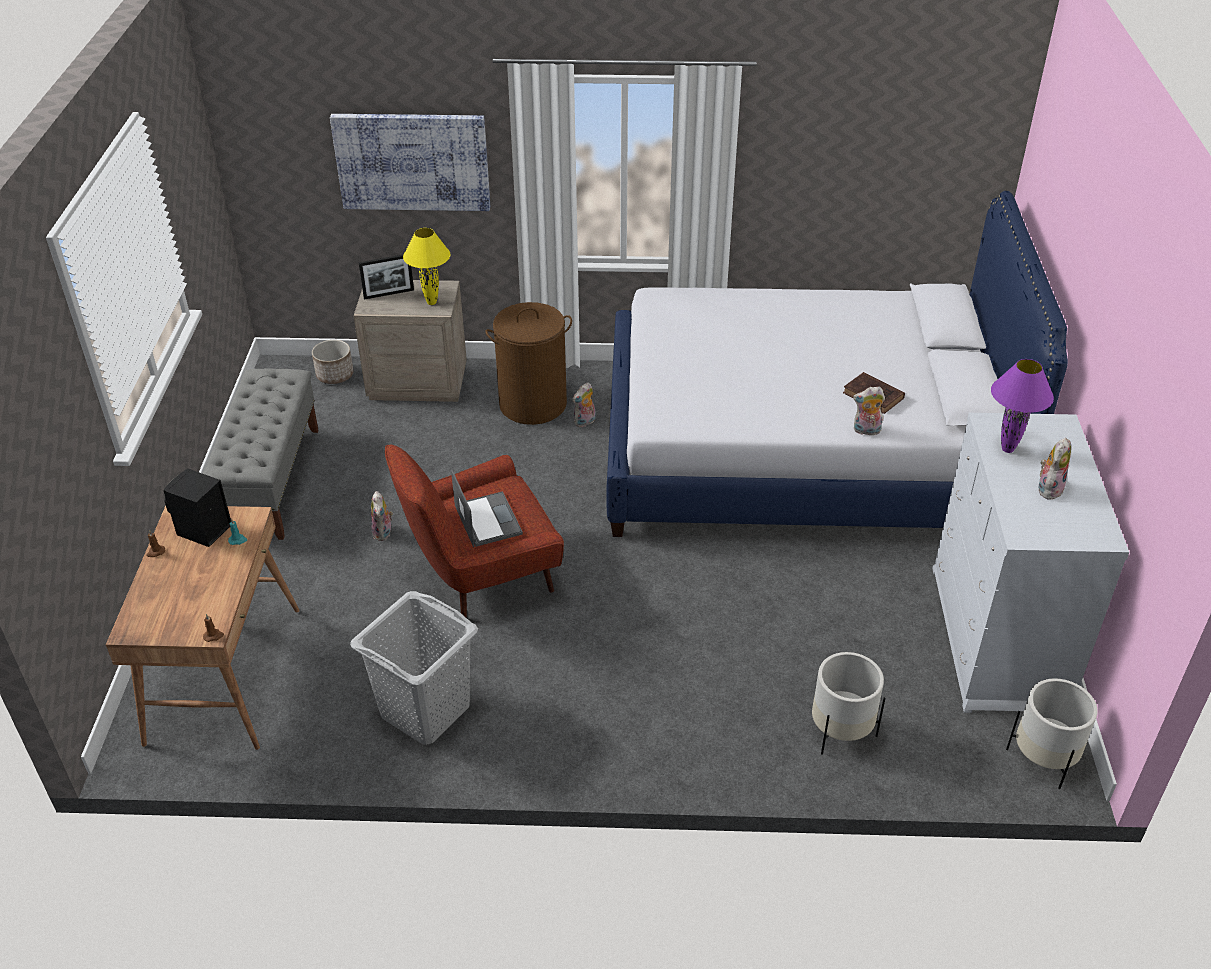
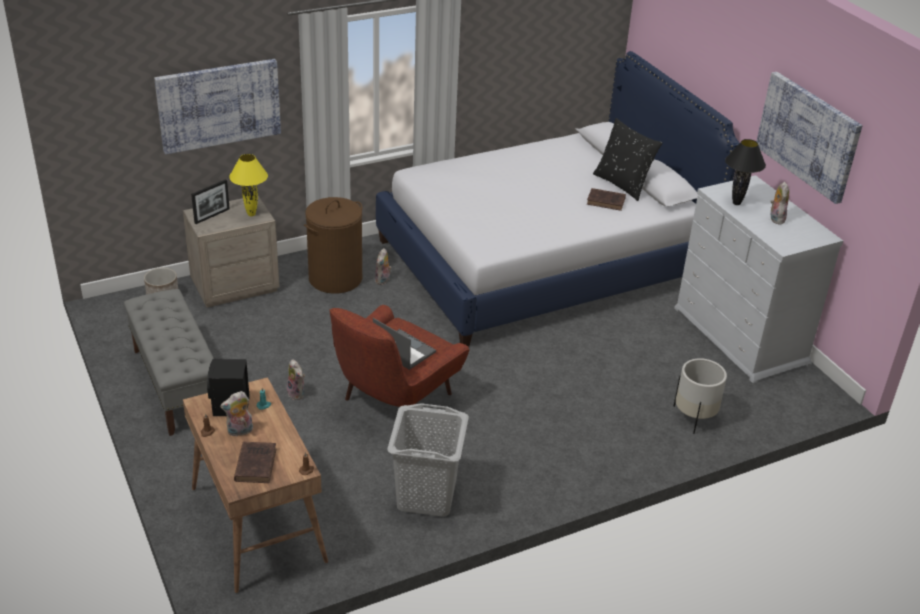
camera: 30 degrees left, 5 degrees down
plush toy [853,387,885,435] -> plush toy moved to [220,391,253,437]
purple table lamp [991,359,1054,453] -> black table lamp [725,139,766,205]
white planter [1006,678,1098,789] -> none
none -> brown book [234,442,277,483]
none -> black pillow [593,118,663,201]
none -> picture [756,72,863,204]

